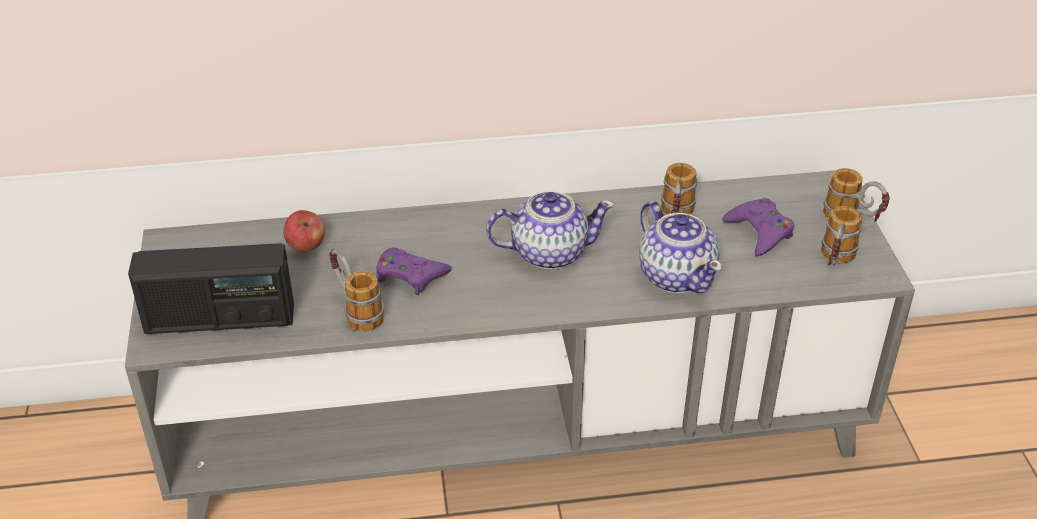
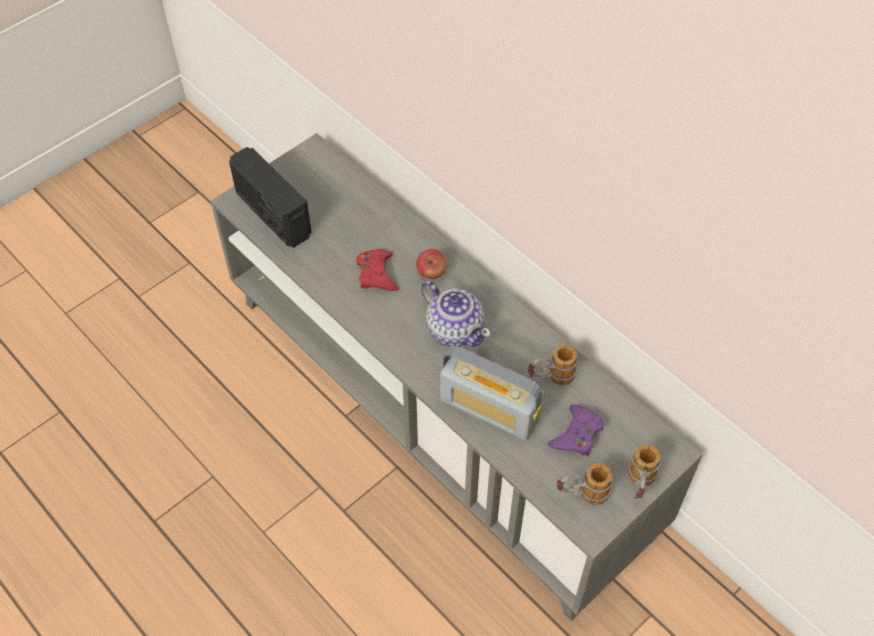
camera: 55 degrees right, 15 degrees up
apple [284,210,325,252] -> apple moved to [416,249,447,279]
mug [329,249,384,332] -> none
purple game controller [376,247,452,295] -> red game controller [356,249,399,291]
teapot [639,201,722,293] -> radio [440,346,544,441]

